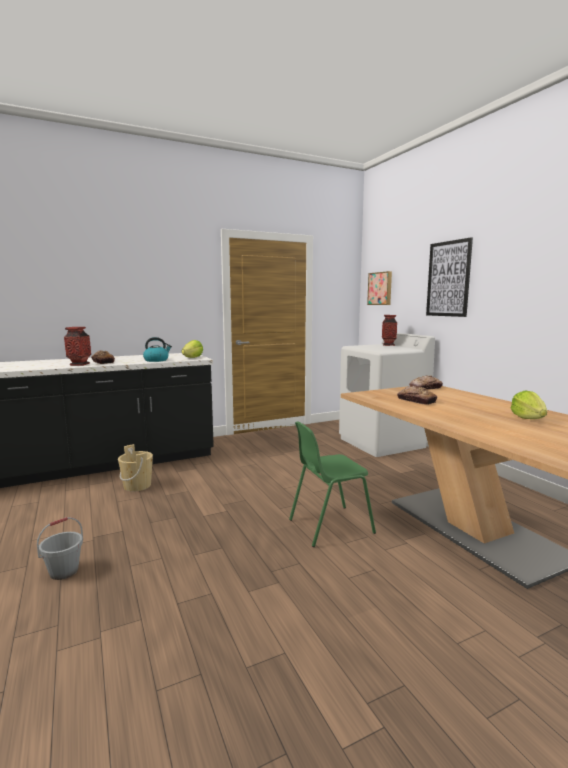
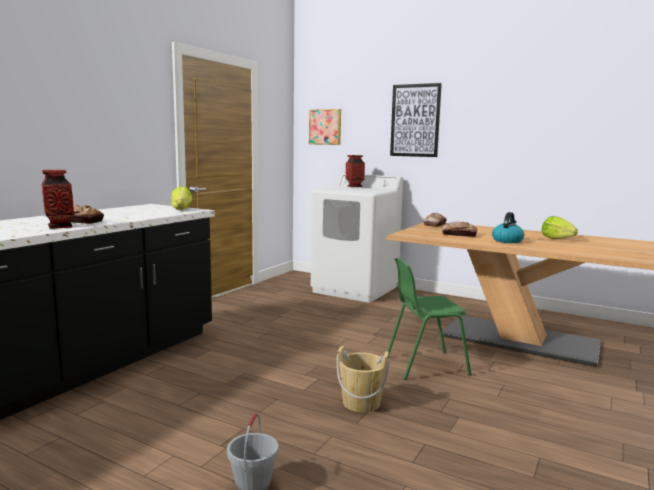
camera: 35 degrees left, 0 degrees up
beige bucket [118,444,153,492] -> beige bucket moved to [337,346,389,413]
kettle [143,337,172,362] -> kettle moved to [492,212,524,243]
green chair [289,421,376,547] -> green chair turned 45 degrees clockwise [387,258,471,380]

